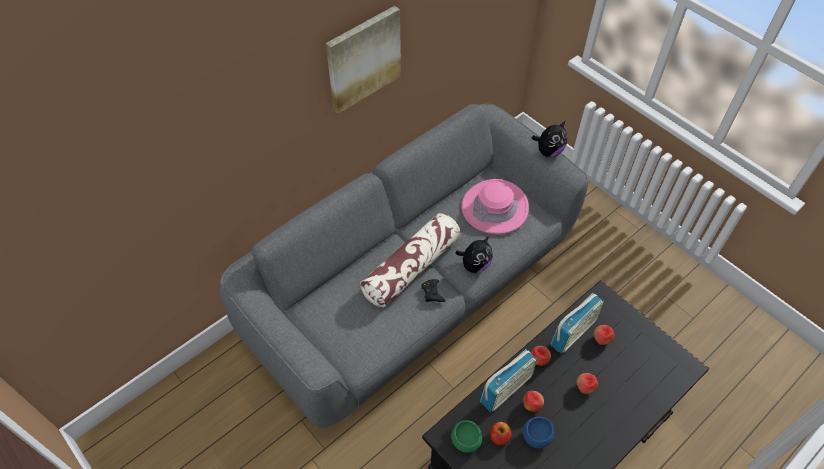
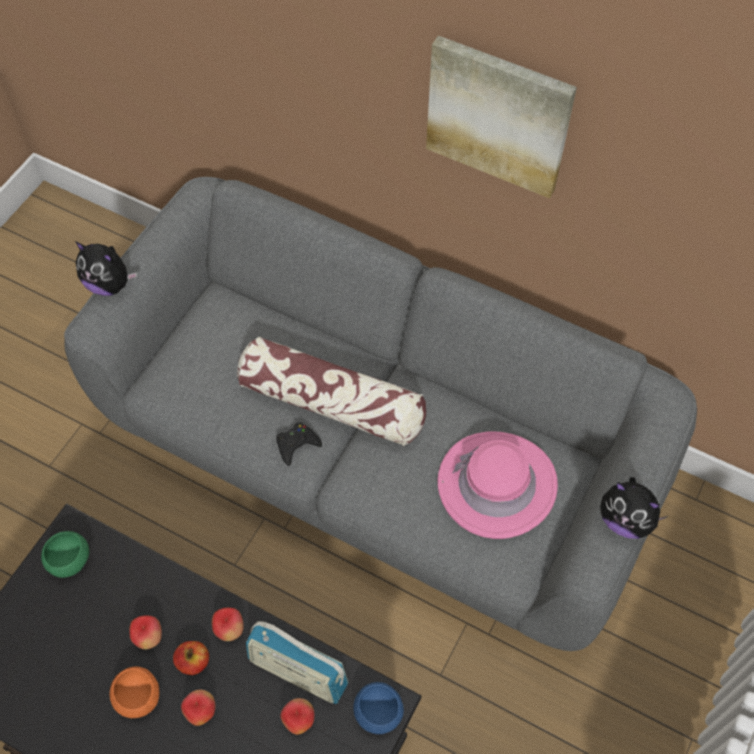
camera: 70 degrees right, 5 degrees up
plush toy [455,237,493,273] -> plush toy moved to [75,241,137,296]
radio [480,349,537,412] -> none
apple [490,422,512,446] -> apple moved to [173,641,209,675]
blue bowl [523,417,555,449] -> blue bowl moved to [353,682,404,734]
none -> orange bowl [110,667,159,718]

